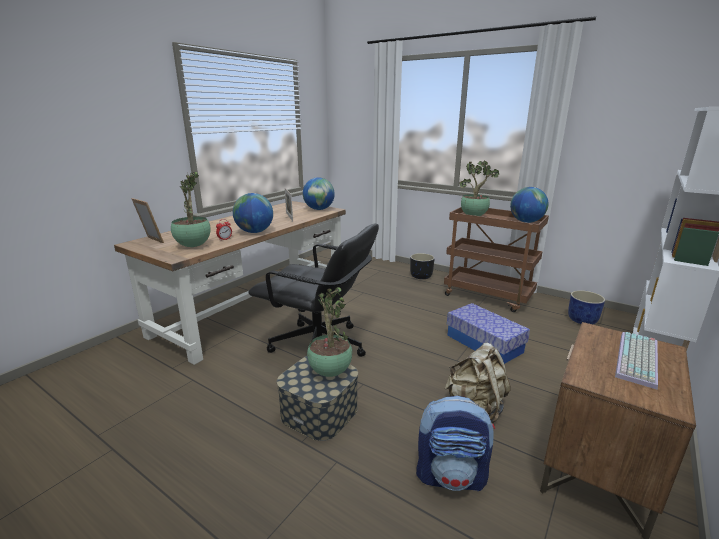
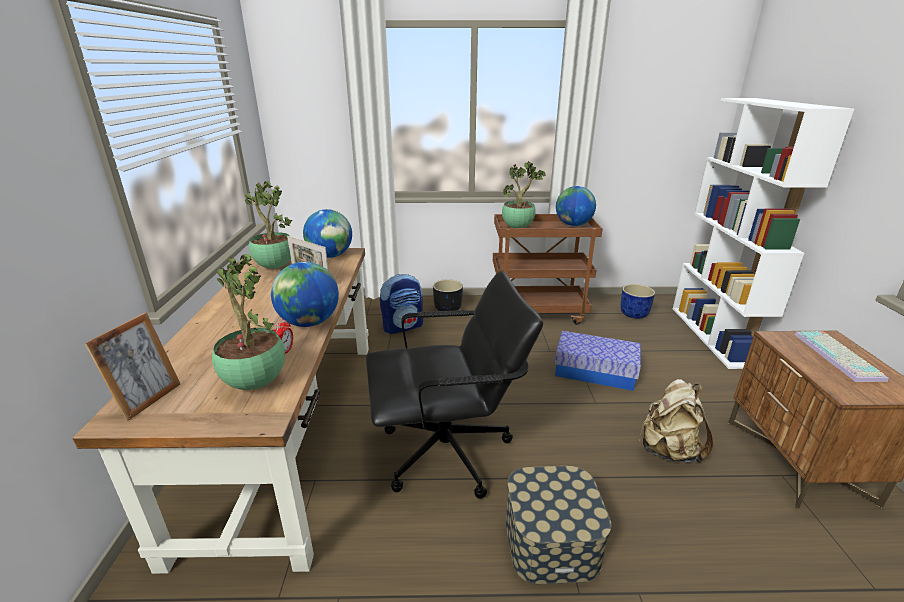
camera: 35 degrees left, 5 degrees up
picture frame [131,198,164,243] -> picture frame turned 105 degrees clockwise [84,313,180,421]
potted plant [307,287,352,377] -> potted plant moved to [245,181,292,269]
backpack [416,396,495,491] -> backpack moved to [380,274,423,334]

